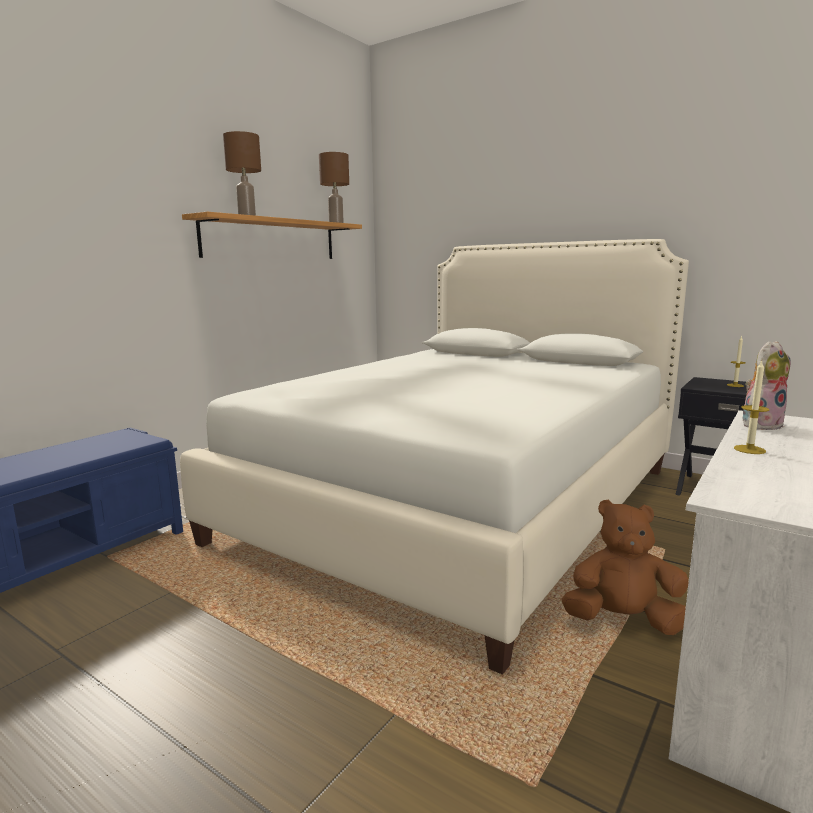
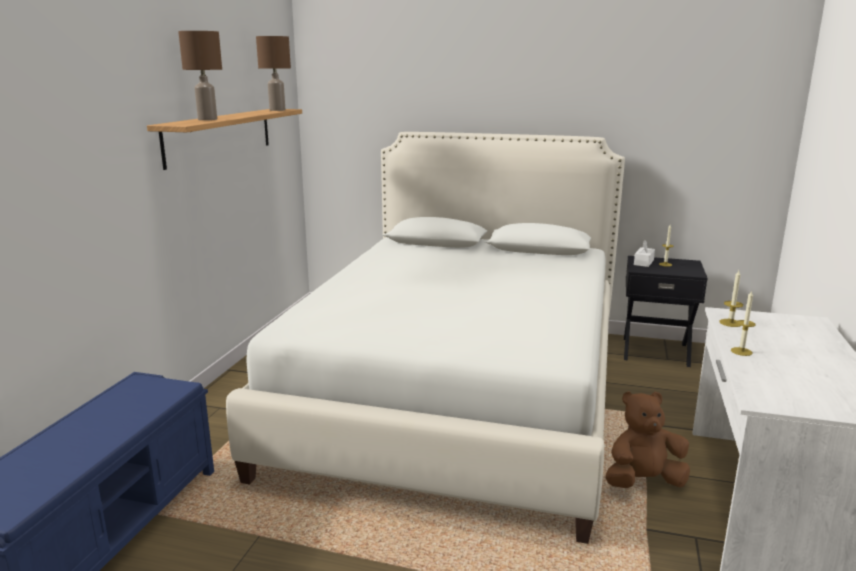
camera: 20 degrees left, 5 degrees up
plush toy [743,341,791,430] -> candle [720,270,743,327]
none -> white tissue box [634,240,655,267]

